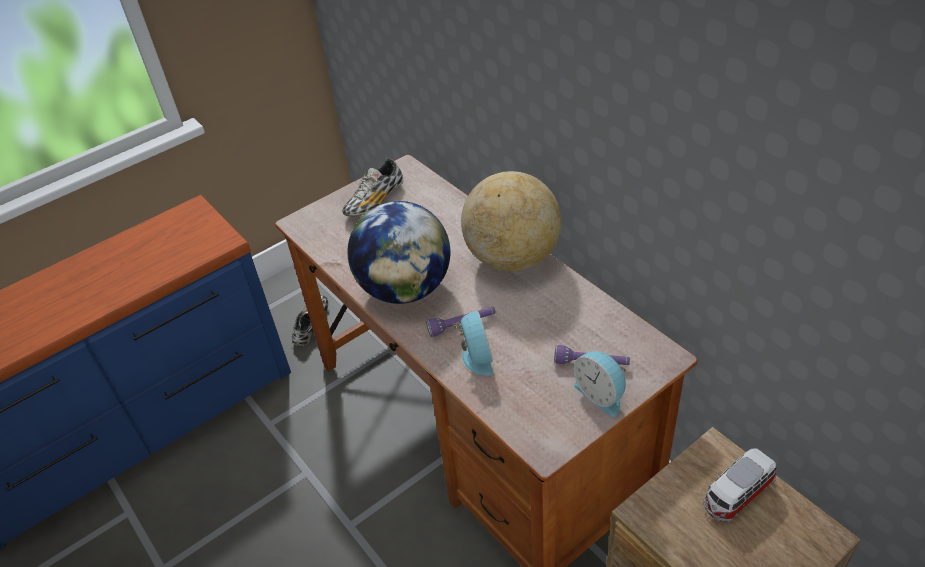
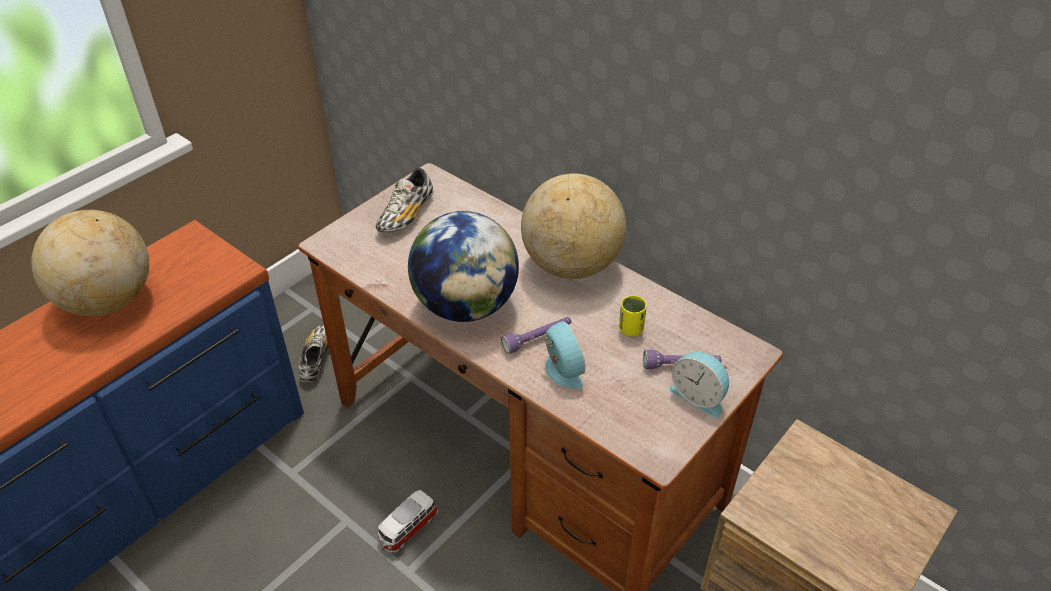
camera: 15 degrees left, 0 degrees up
toy car [703,448,776,522] -> toy car moved to [378,490,438,553]
none -> globe [31,210,149,316]
none -> yellow cup [619,295,647,336]

